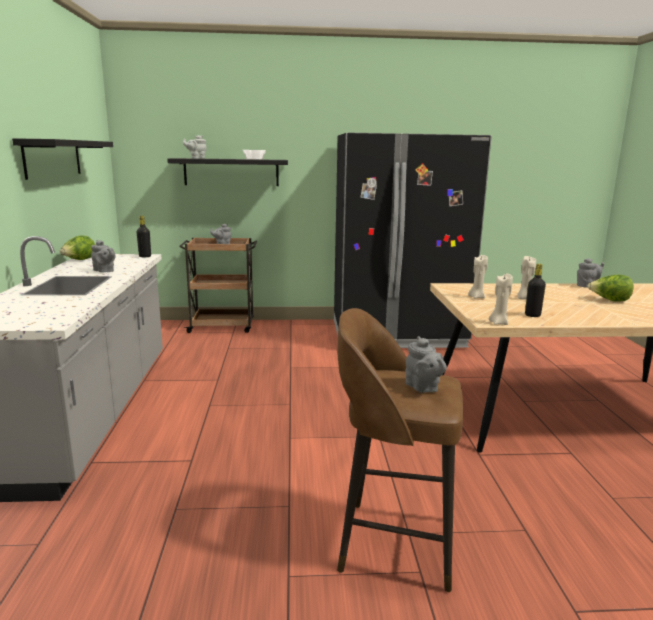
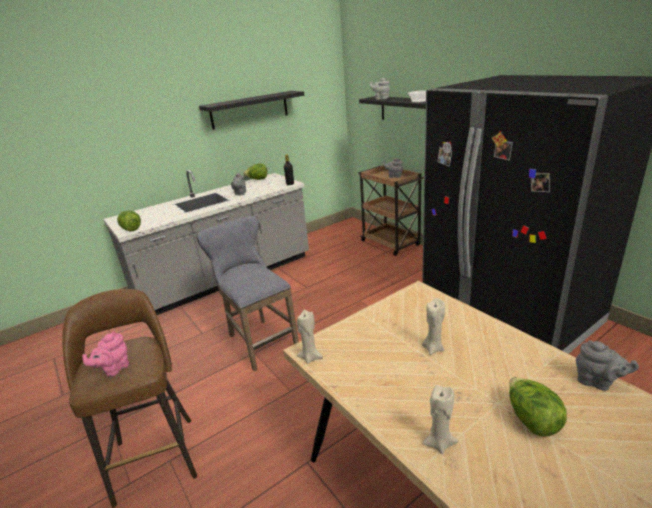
camera: 60 degrees right, 10 degrees up
grey teapot [406,336,447,393] -> pink teapot [82,331,129,377]
beige candle [468,255,488,299] -> beige candle moved to [422,385,458,454]
black bottle [525,264,546,317] -> none
none -> lettuce [117,210,141,231]
none -> grey stool [196,216,299,371]

